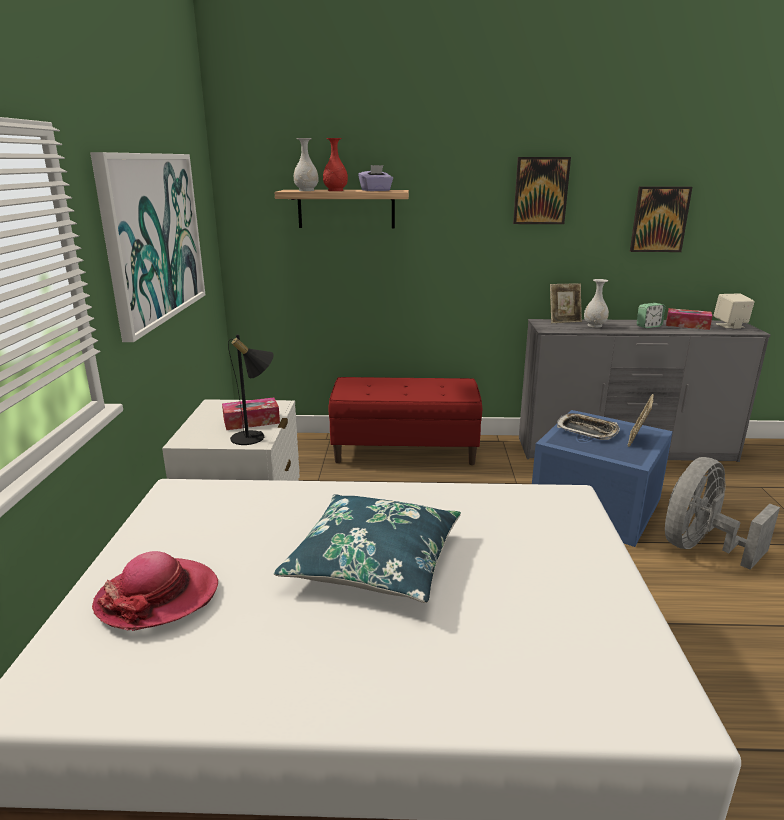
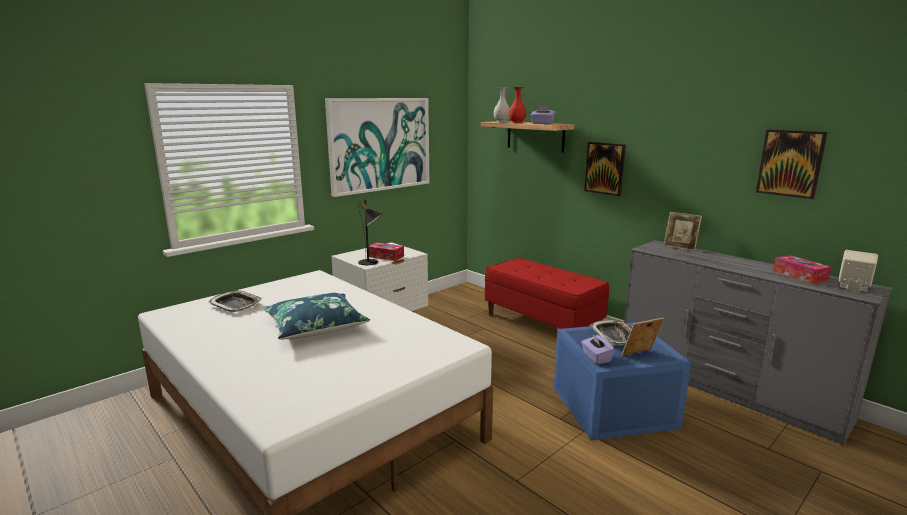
camera: 45 degrees right, 5 degrees down
hat [92,551,218,631] -> tray [209,290,262,312]
picture [513,157,571,224] -> picture moved to [584,142,626,196]
white vase [584,279,609,328] -> none
alarm clock [637,303,665,328] -> none
grey fan [665,457,780,570] -> none
none -> purple tissue box [581,333,615,364]

